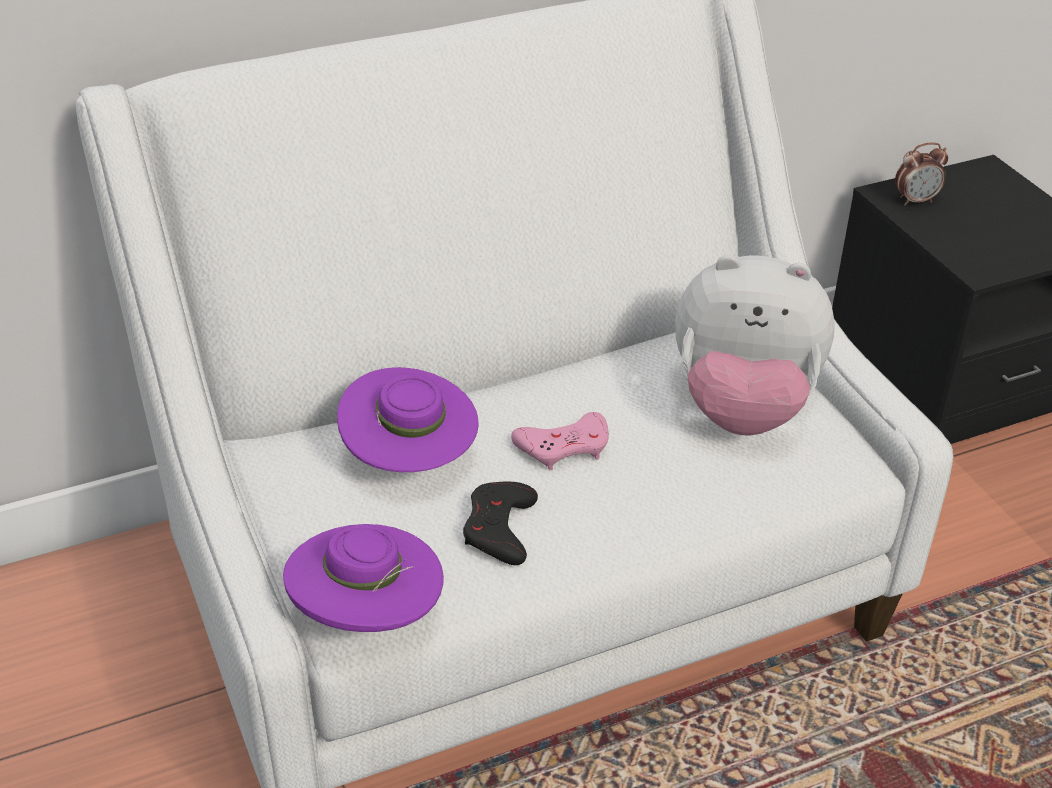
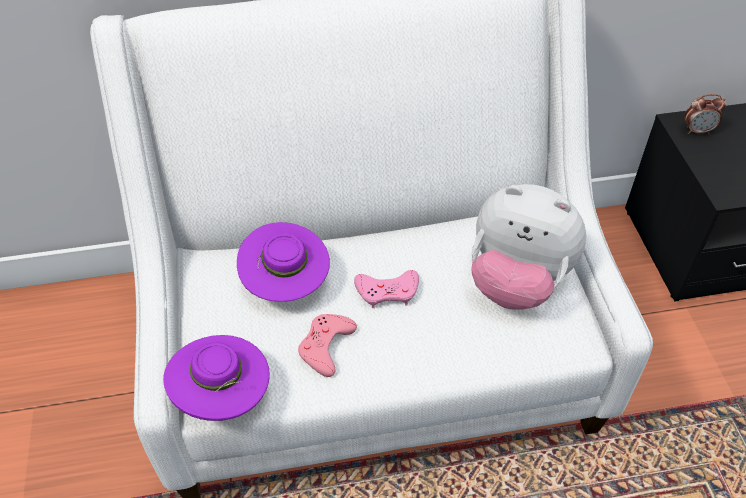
camera: 15 degrees right, 10 degrees up
black game controller [463,482,538,565] -> pink game controller [298,314,357,377]

